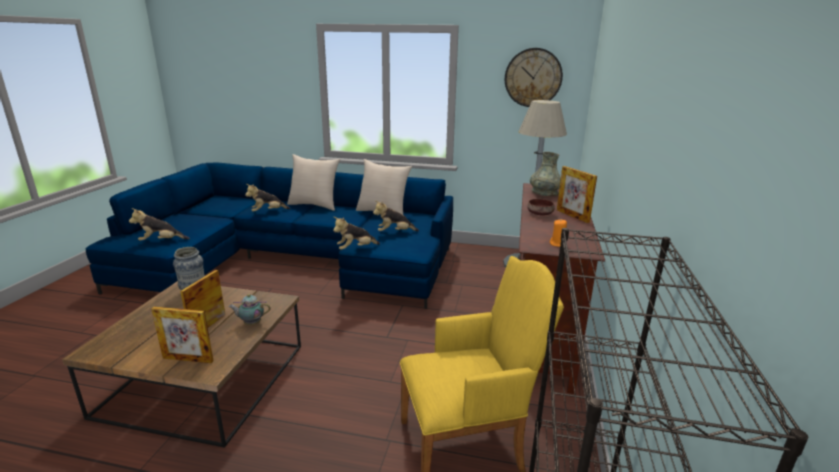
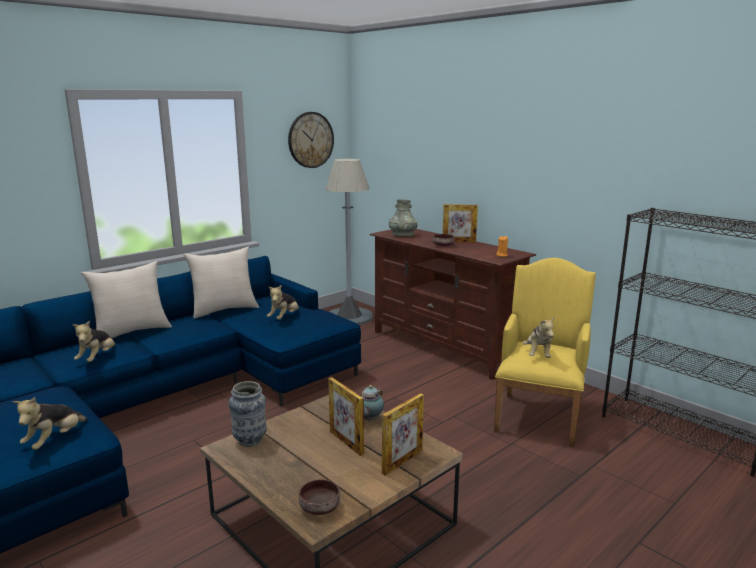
camera: 55 degrees left, 5 degrees down
plush toy [333,217,380,250] -> plush toy moved to [523,317,555,358]
none -> brown bowl [299,479,340,515]

